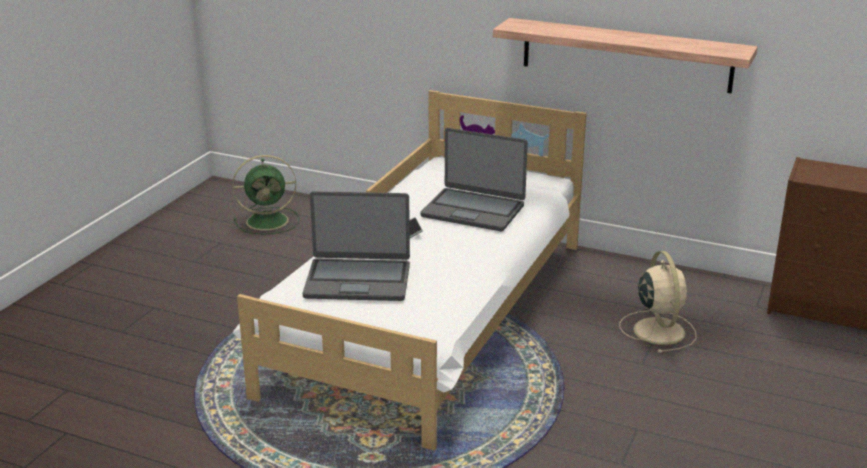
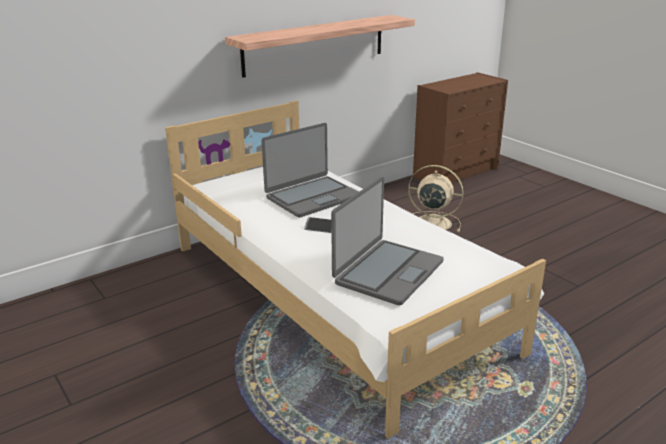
camera: 60 degrees left, 0 degrees up
green fan [232,155,299,235] -> none

